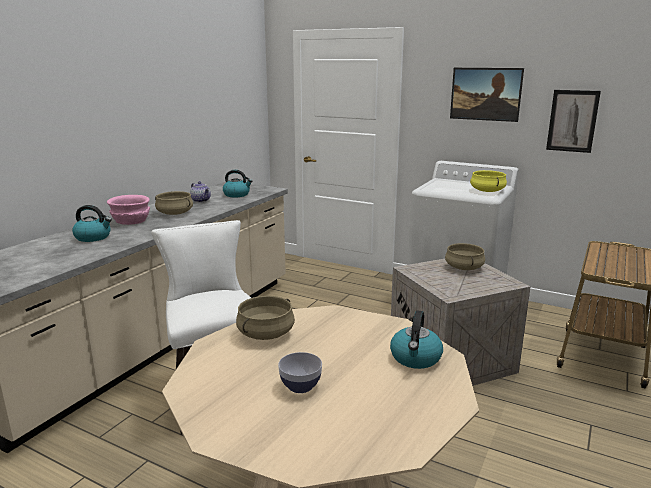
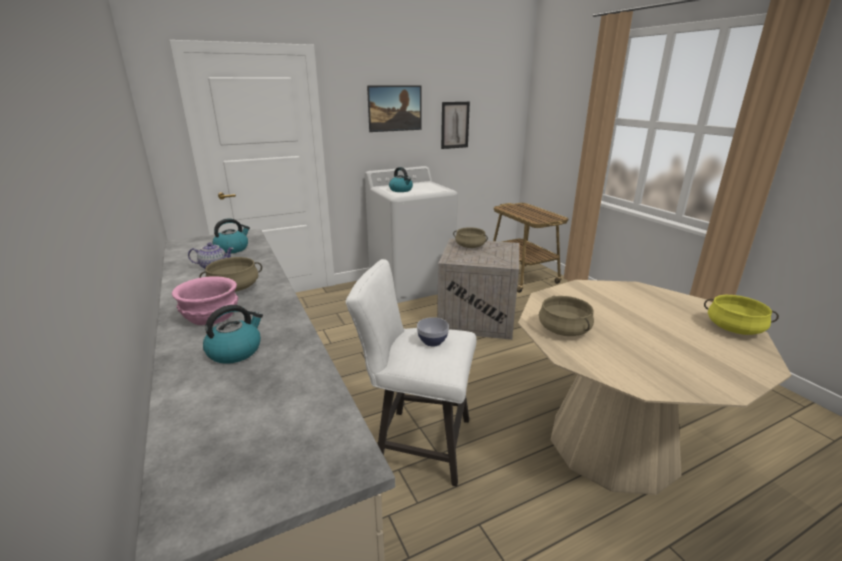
camera: 55 degrees left, 5 degrees up
bowl [278,352,322,393] -> bowl moved to [417,317,449,347]
kettle [390,310,443,369] -> kettle moved to [389,167,413,192]
yellow cooking pot [470,170,507,192] -> yellow cooking pot moved to [704,295,779,335]

